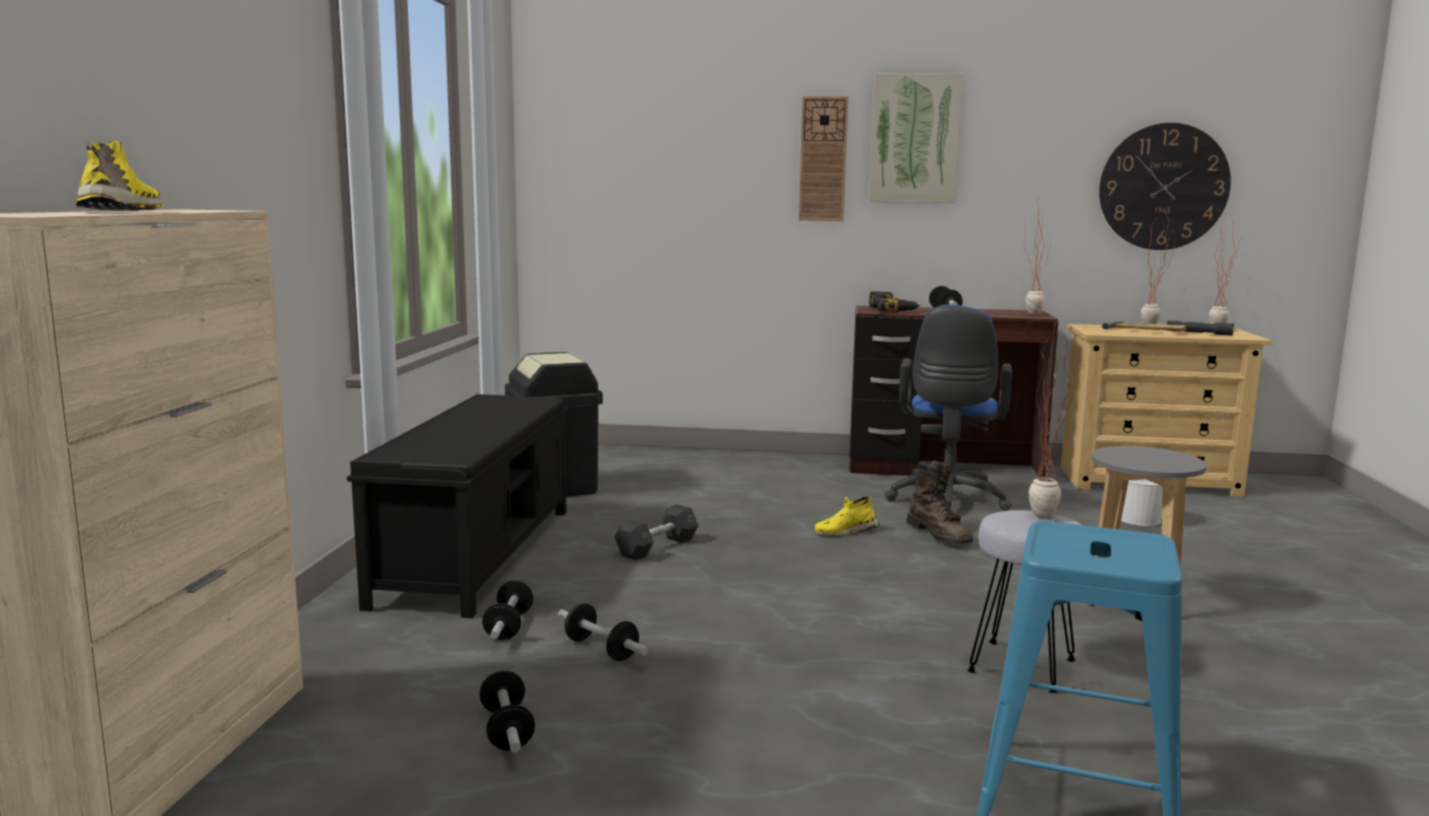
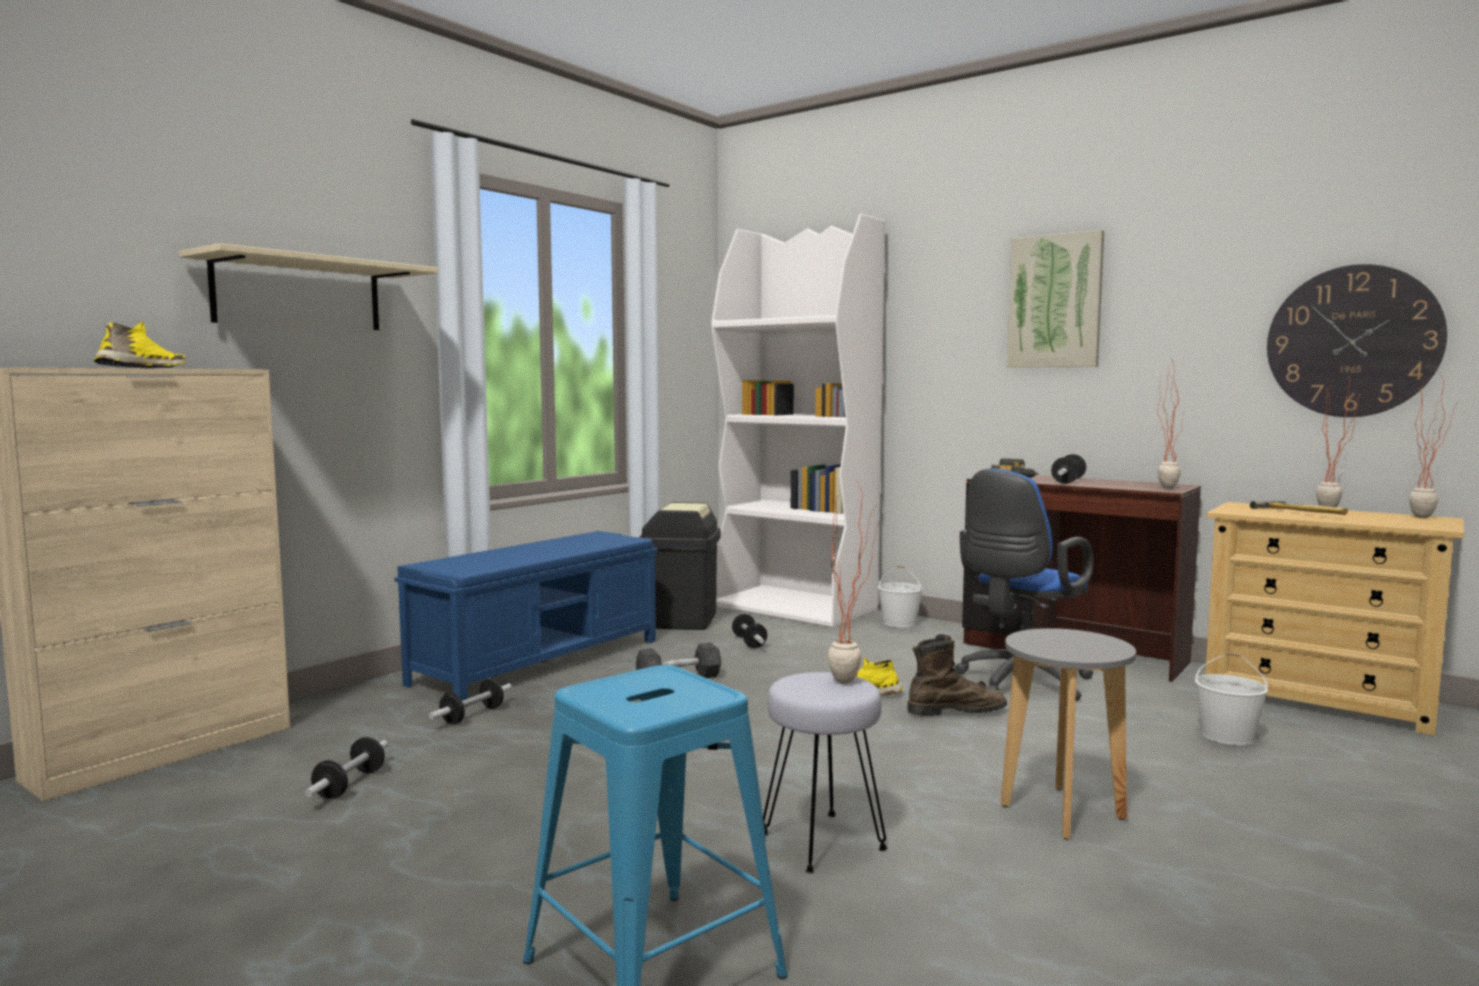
camera: 30 degrees right, 5 degrees down
black bench [347,394,568,618] -> blue bench [394,531,658,701]
dumbbell [558,603,648,661] -> dumbbell moved to [732,614,767,648]
wall clock [799,96,848,221] -> none
brown boot [906,461,973,544] -> brown boot turned 105 degrees counterclockwise [907,634,1007,716]
grey flashlight [1167,321,1234,336] -> none
none -> beige shelf [179,243,439,330]
none -> white bookcase [712,214,885,628]
none -> white bucket [878,566,923,627]

